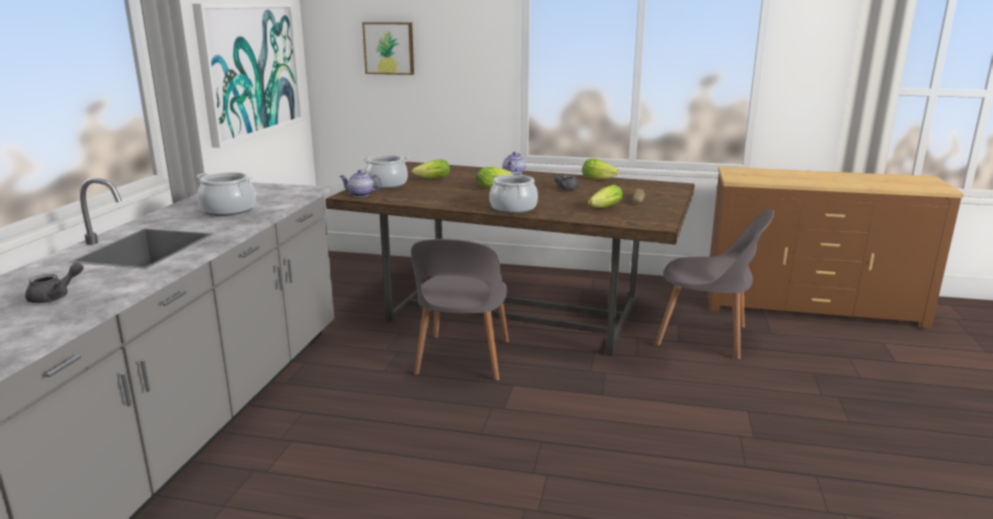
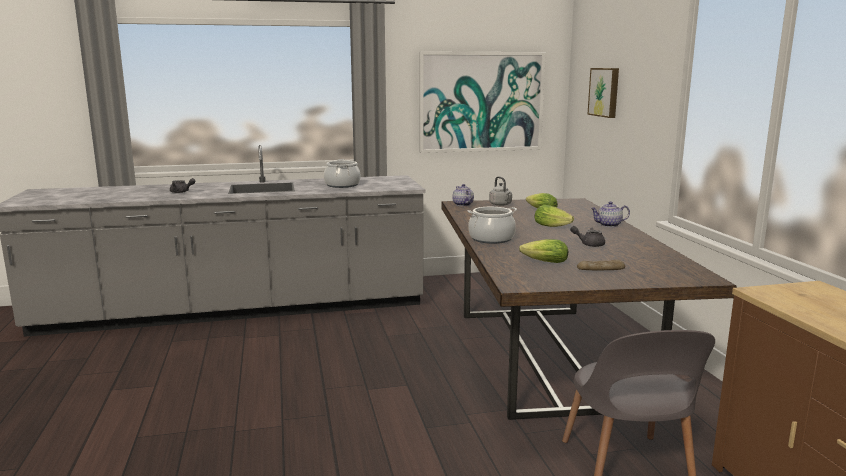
camera: 65 degrees right, 5 degrees down
cooking pot [361,155,409,189] -> grey kettle [489,176,512,206]
grey chair [411,239,509,381] -> none
lettuce [582,159,619,180] -> none

